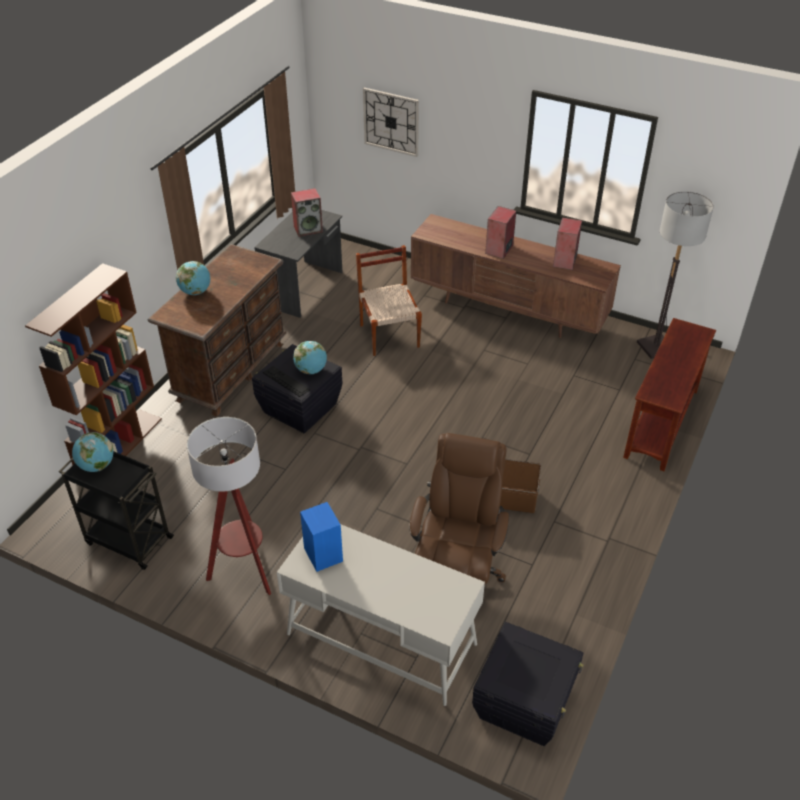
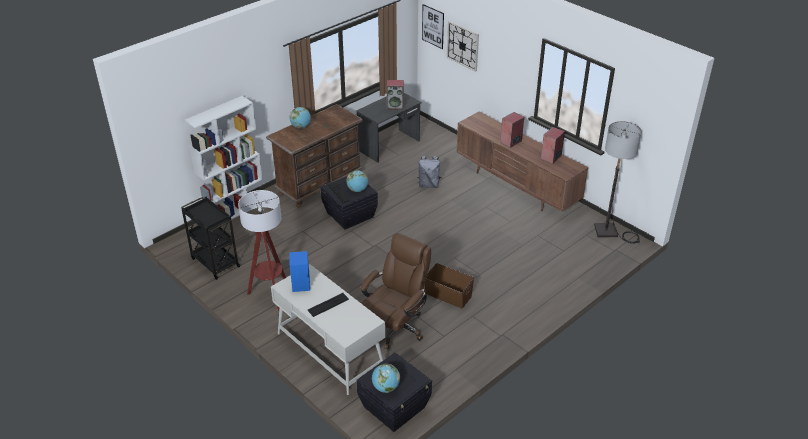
camera: 20 degrees right, 5 degrees down
brown bookcase [25,263,162,465] -> white bookcase [184,96,263,220]
globe [72,432,113,472] -> globe moved to [372,364,400,393]
chair [356,245,422,356] -> grey backpack [417,156,441,188]
brown console table [623,318,716,471] -> none
none -> keyboard [307,293,349,317]
none -> picture [422,4,444,49]

